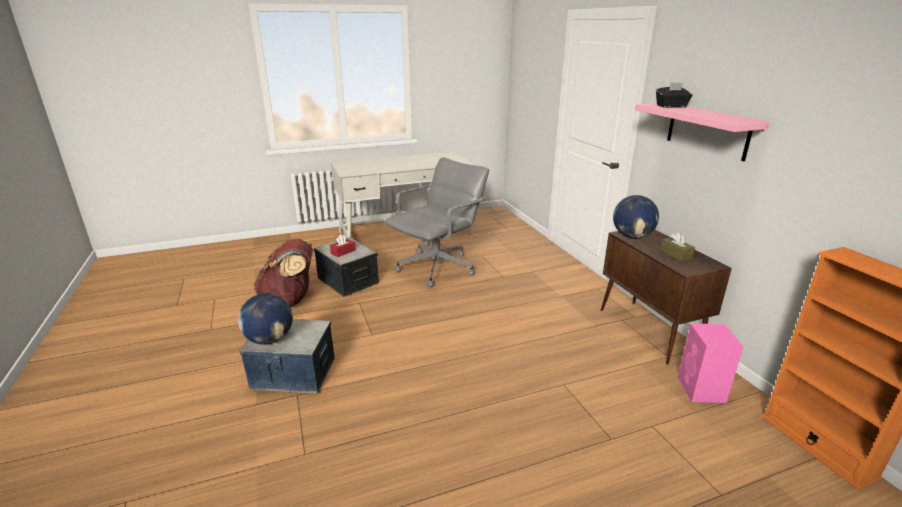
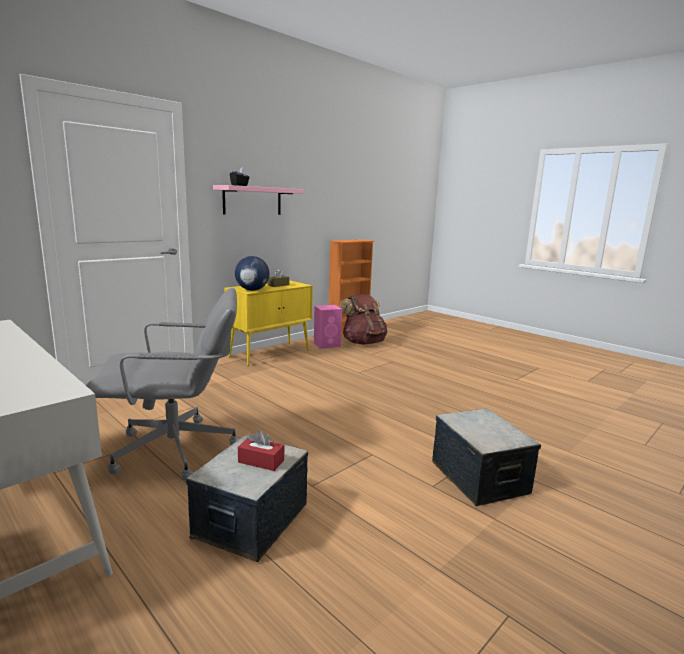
camera: 115 degrees left, 10 degrees down
globe [238,293,293,345] -> none
brown backpack [254,239,313,307] -> brown backpack moved to [339,294,387,344]
grey office chair [384,157,489,287] -> grey office chair turned 150 degrees clockwise [86,288,240,481]
brown cabinet [601,229,732,365] -> yellow cabinet [224,280,313,366]

